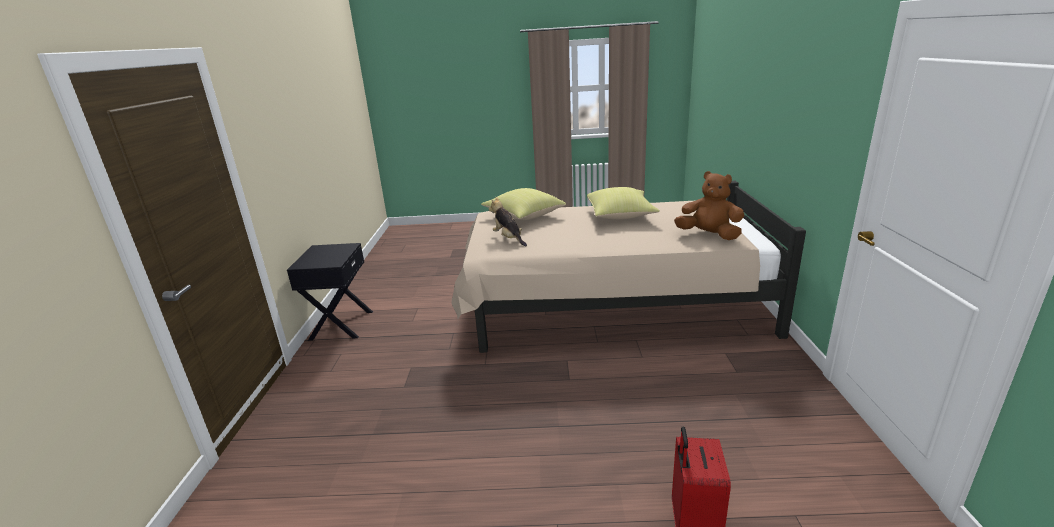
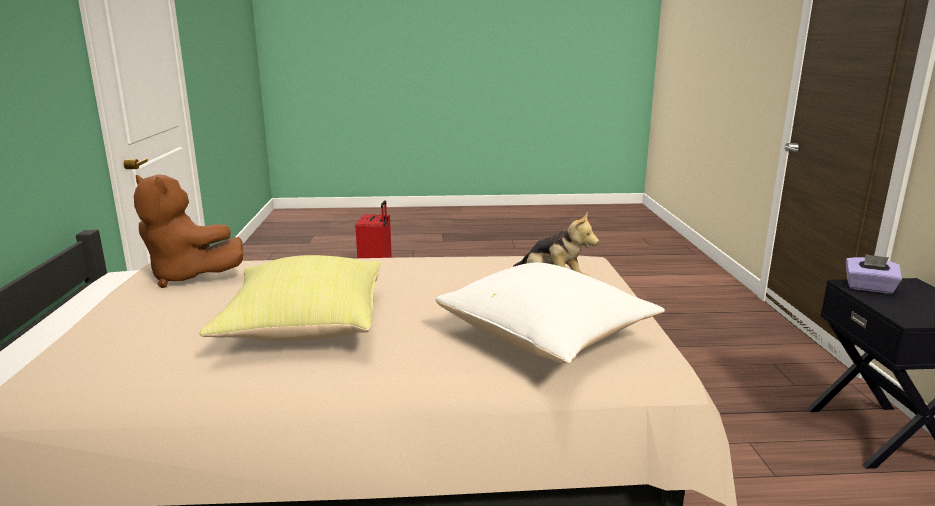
camera: 175 degrees right, 5 degrees down
yellow pillow [481,188,566,220] -> white pillow [436,262,665,364]
none -> purple tissue box [846,254,902,294]

